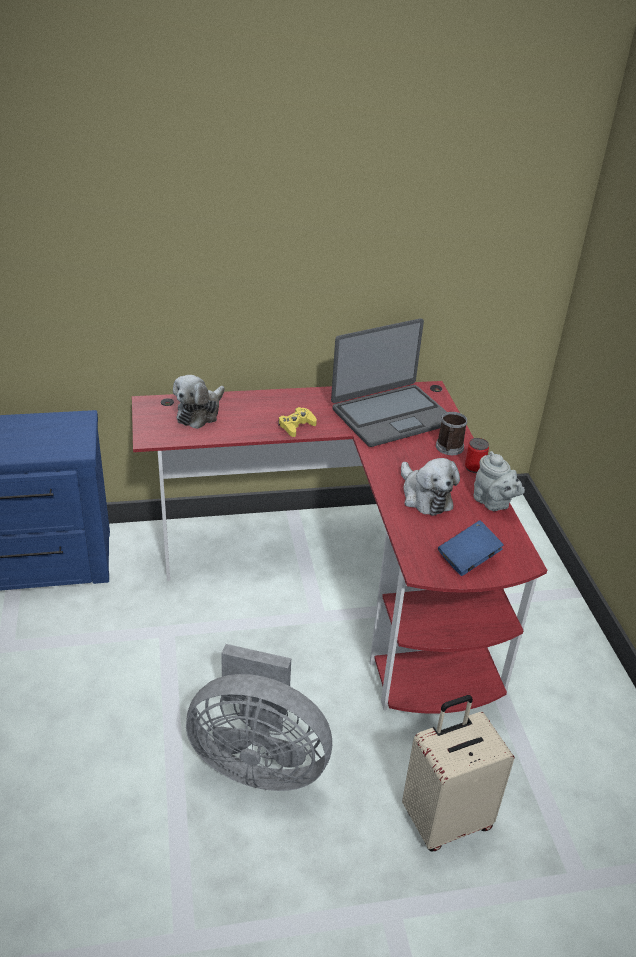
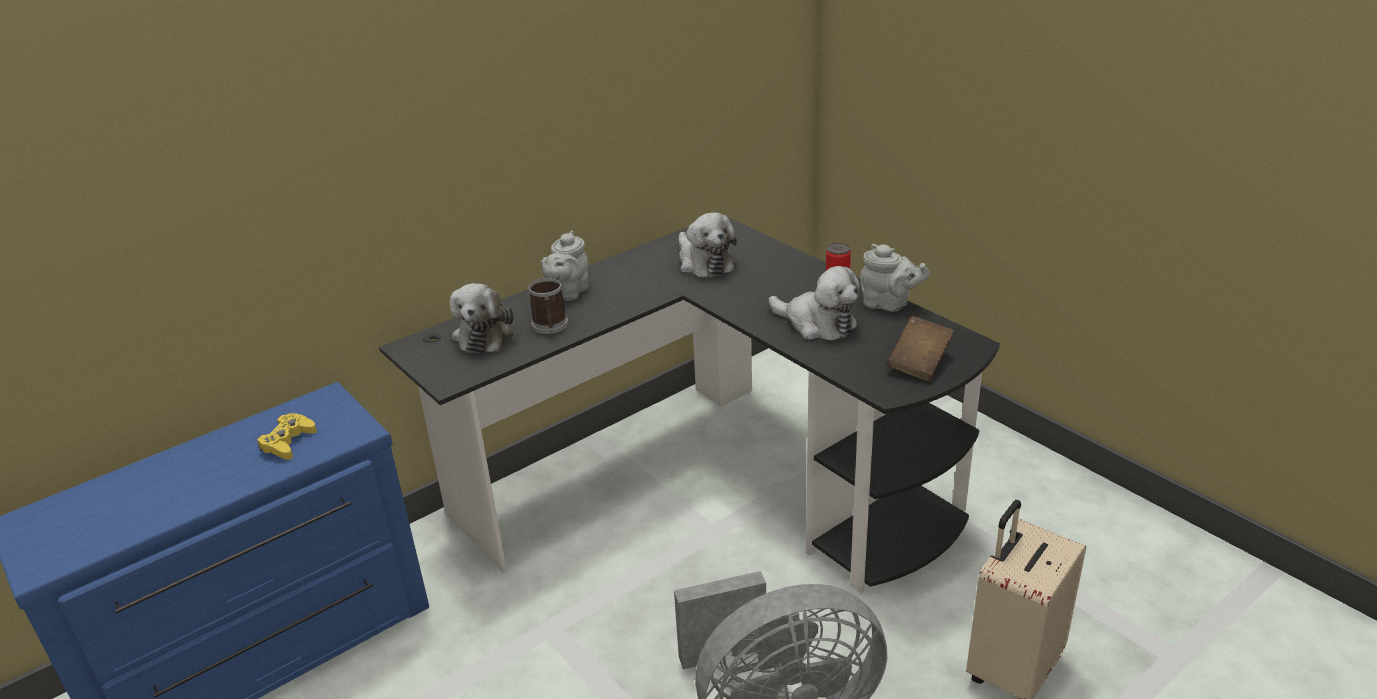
camera: 25 degrees left, 5 degrees down
red desk [132,381,547,714] -> black desk [379,217,1000,594]
yellow game controller [278,407,317,437] -> yellow game controller moved to [257,413,317,460]
laptop [331,318,447,447] -> plush toy [679,212,737,278]
mug [436,412,467,455] -> mug moved to [528,278,568,334]
blue book [438,520,504,576] -> brown book [887,316,954,381]
none -> grey teapot [541,230,588,301]

